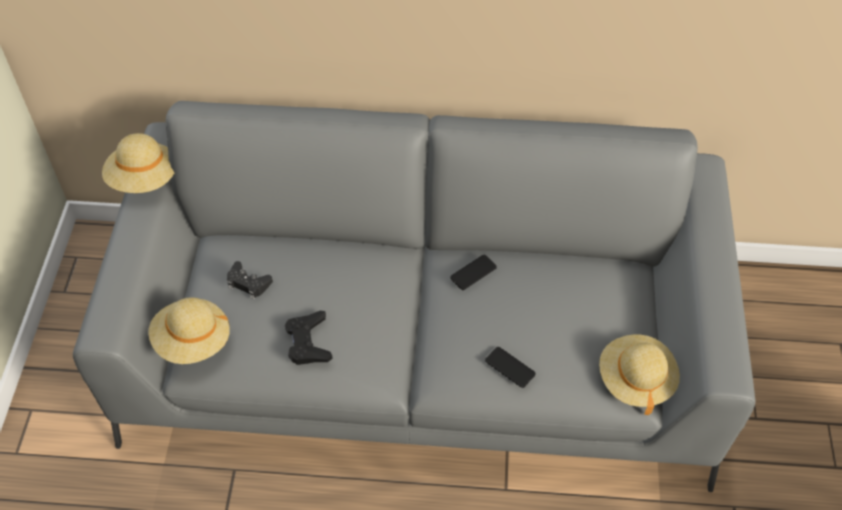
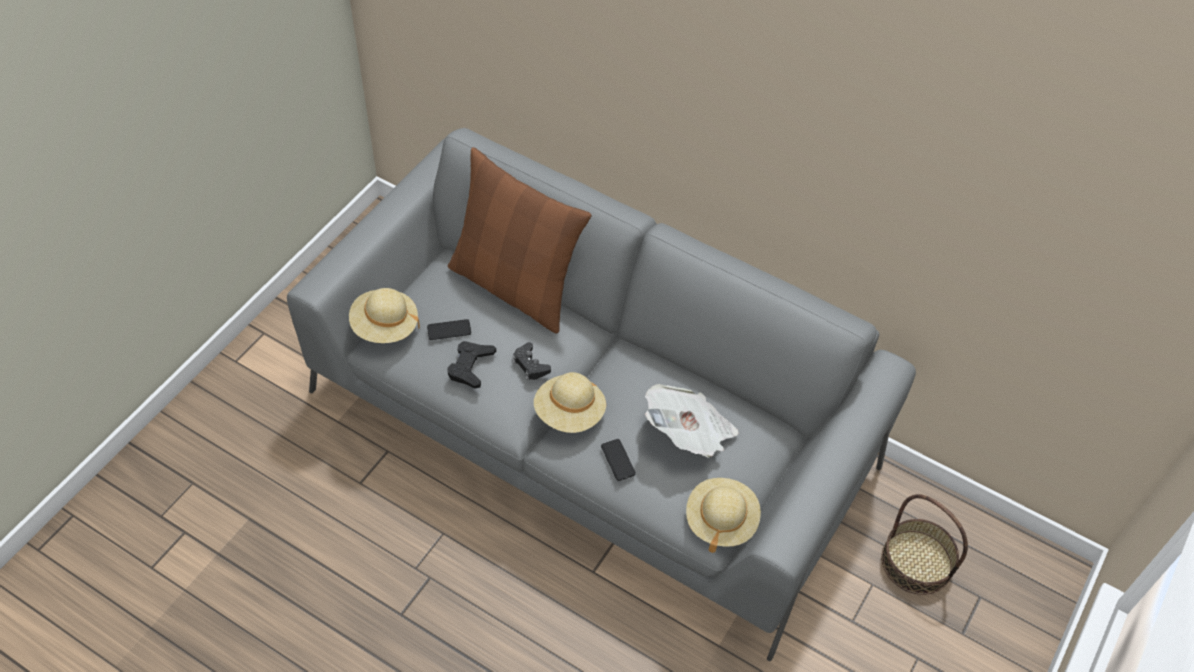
camera: 25 degrees right, 0 degrees up
beige hat [102,133,174,193] -> beige hat moved to [534,372,606,433]
black game controller [227,261,273,299] -> black game controller moved to [513,342,551,380]
phone [450,255,497,290] -> phone moved to [427,319,471,340]
none -> brown pillow [447,147,591,333]
none -> newspaper [645,384,739,458]
none -> basket [881,494,968,595]

